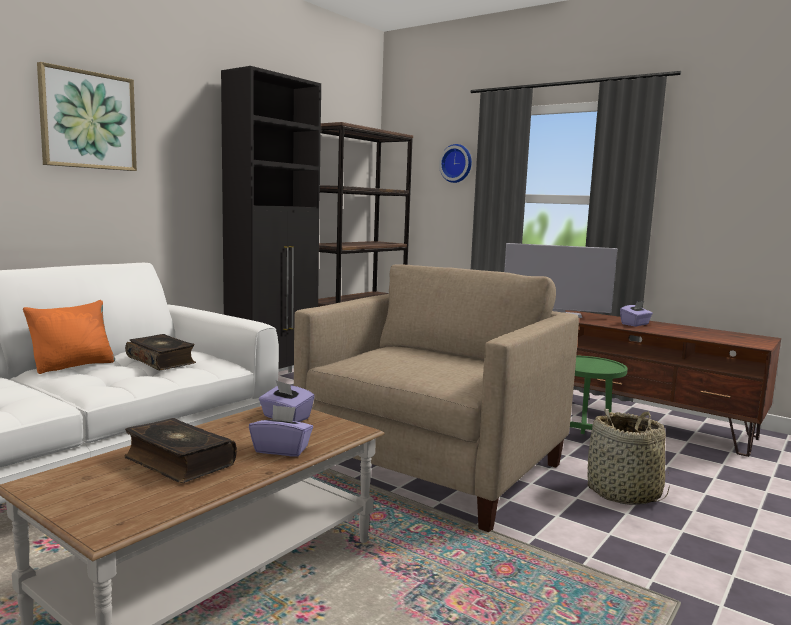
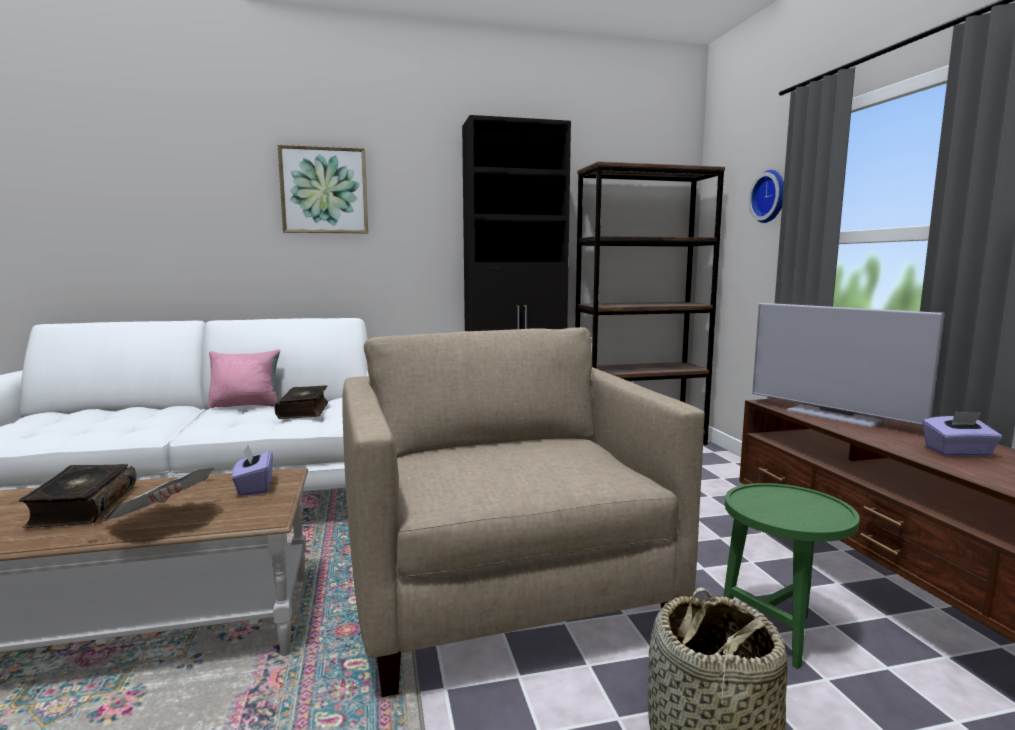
camera: 40 degrees right, 0 degrees up
orange pillow [23,300,115,374] -> pink pillow [208,349,280,408]
purple tissue box [249,405,313,457] -> newspaper [101,467,215,522]
beige armchair [294,264,579,532] -> beige armchair turned 90 degrees counterclockwise [343,327,705,697]

